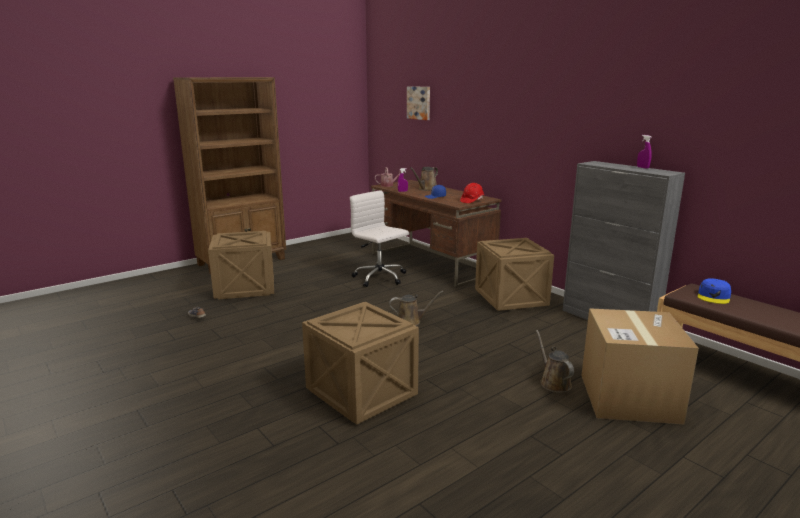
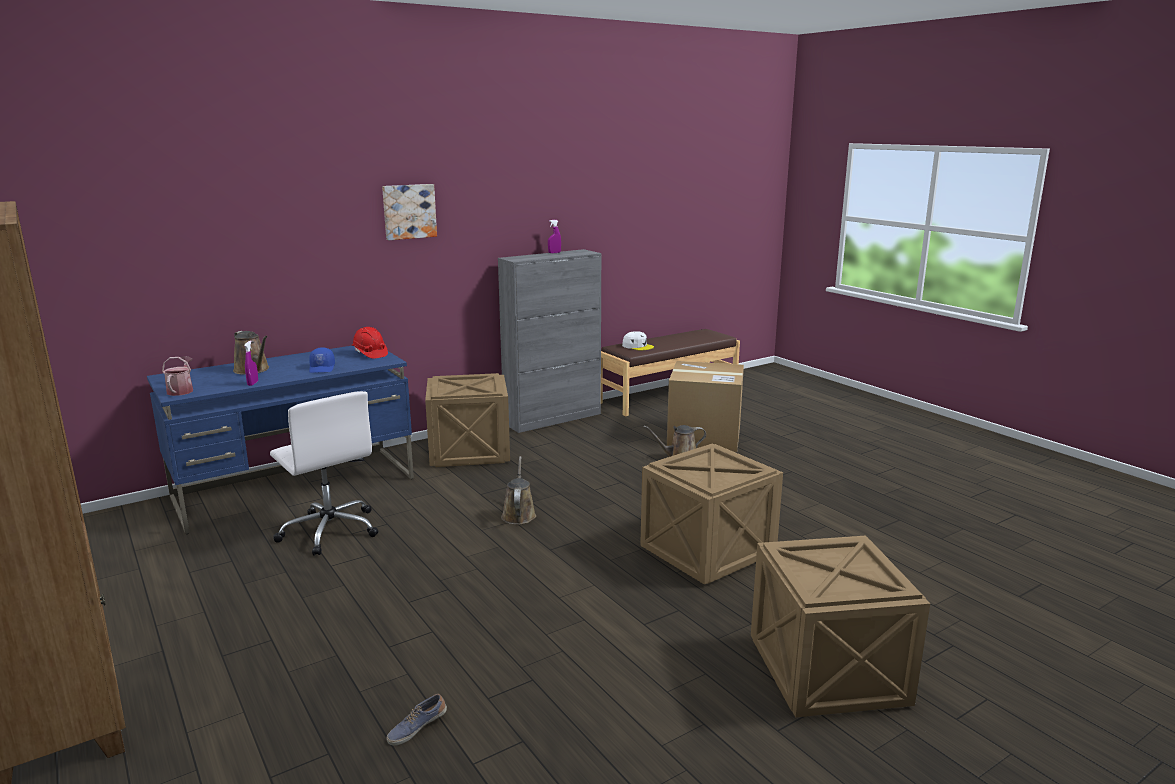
camera: 85 degrees left, 0 degrees up
crate [208,231,274,299] -> crate moved to [751,536,930,717]
white office chair [350,191,409,287] -> white office chair turned 90 degrees counterclockwise [270,391,378,556]
brown desk [371,180,502,288] -> blue desk [147,346,414,534]
picture [407,86,430,120] -> picture moved to [382,184,437,240]
blue cap [697,278,731,304] -> white cap [622,331,654,350]

